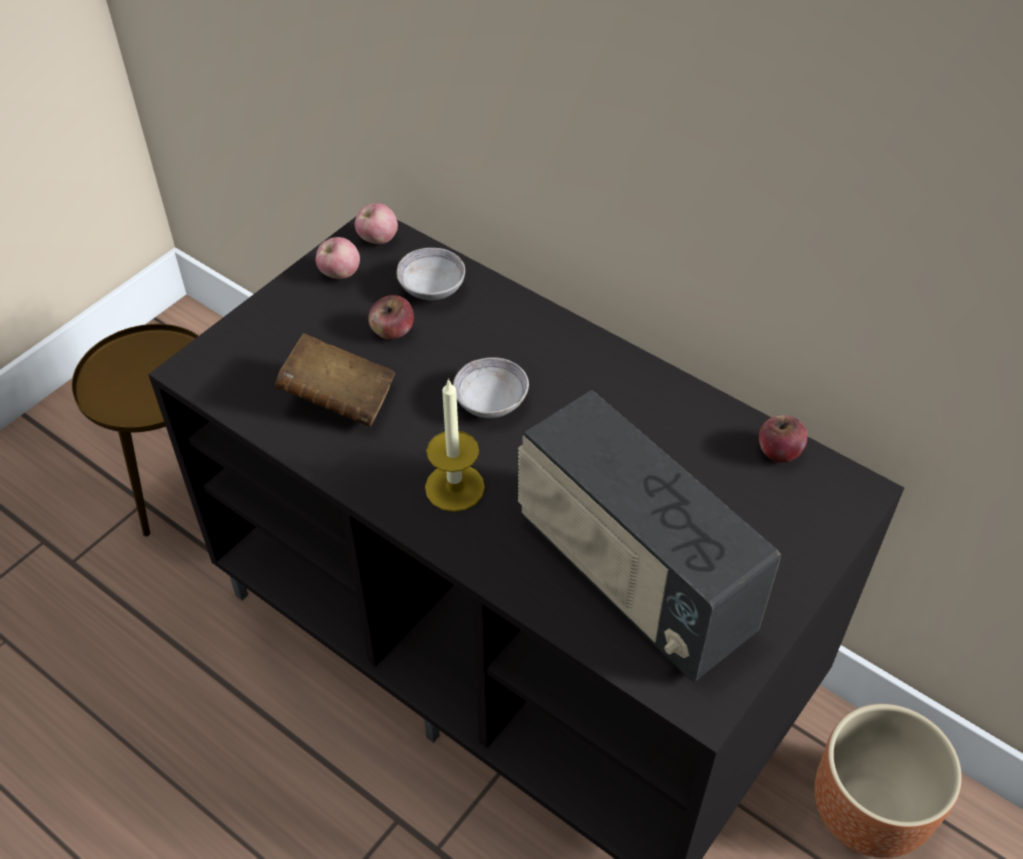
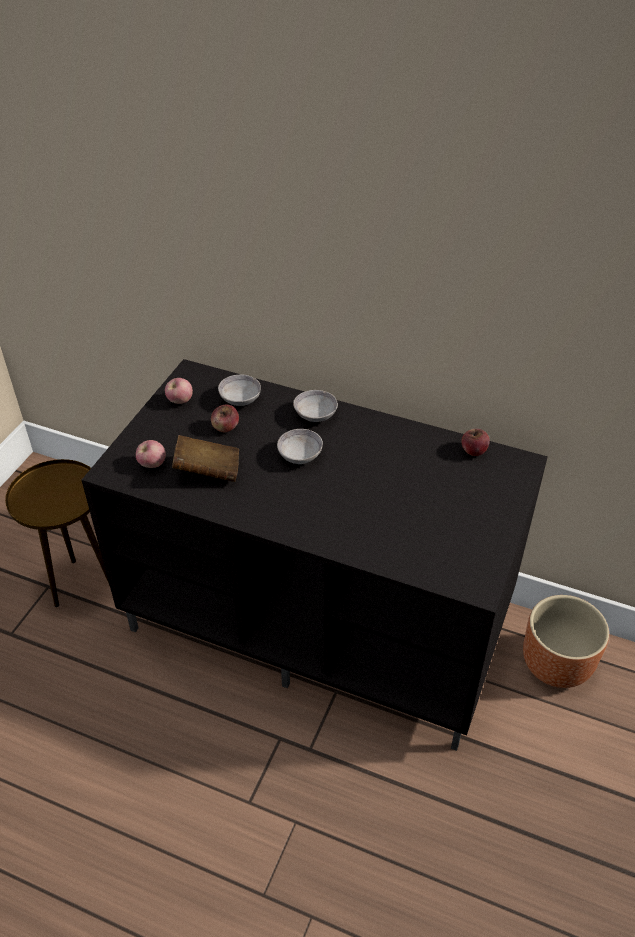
camera: 15 degrees left, 5 degrees down
apple [355,203,398,244] -> apple moved to [136,440,166,468]
candle [425,378,485,512] -> none
radio [518,390,781,682] -> none
none -> grey bowl [293,390,338,422]

